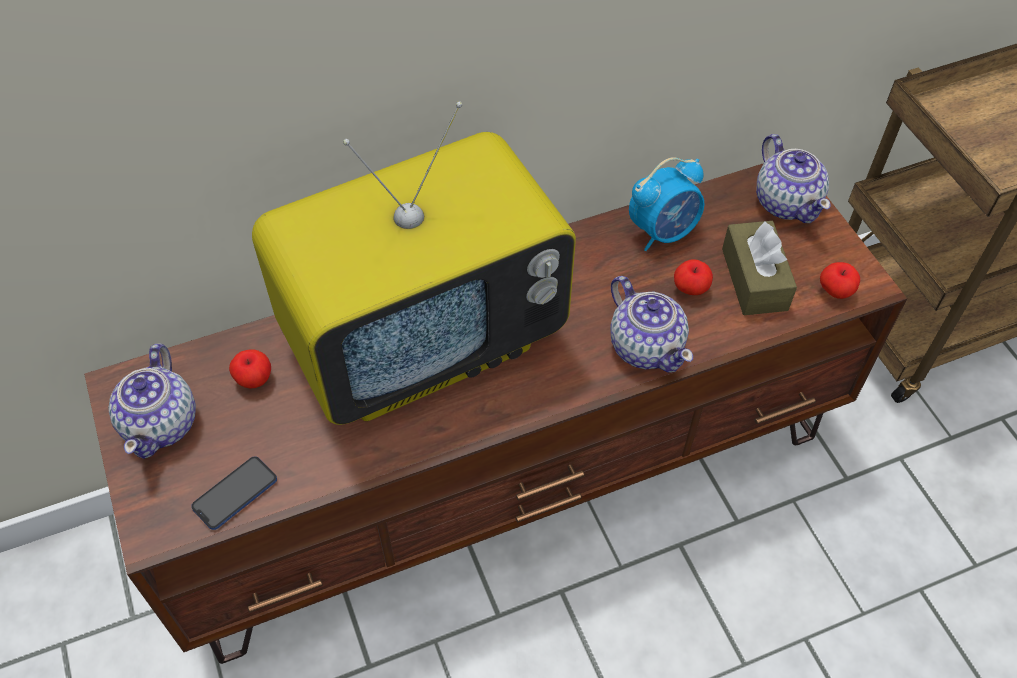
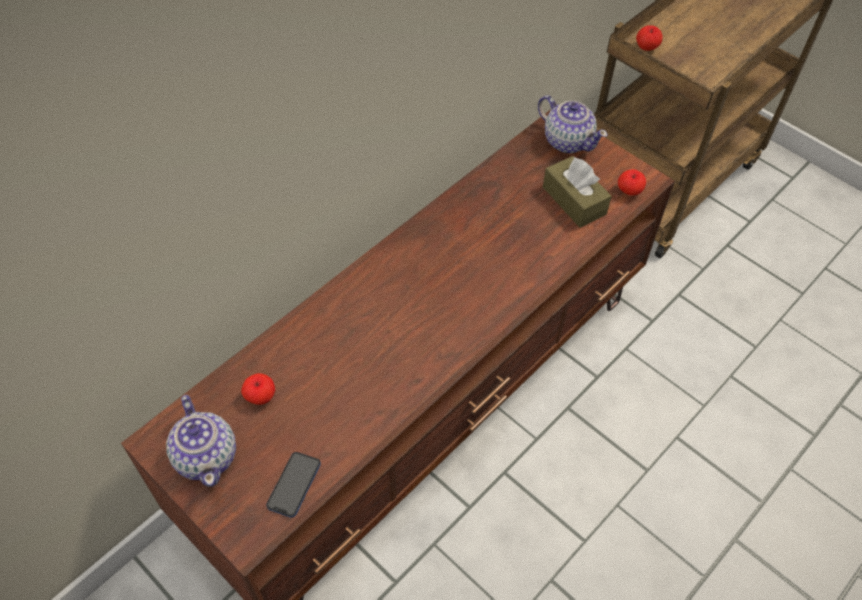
camera: 25 degrees left, 0 degrees up
television [252,101,576,425] -> none
teapot [610,276,693,373] -> none
alarm clock [629,157,704,251] -> none
apple [674,259,713,295] -> apple moved to [636,25,663,51]

